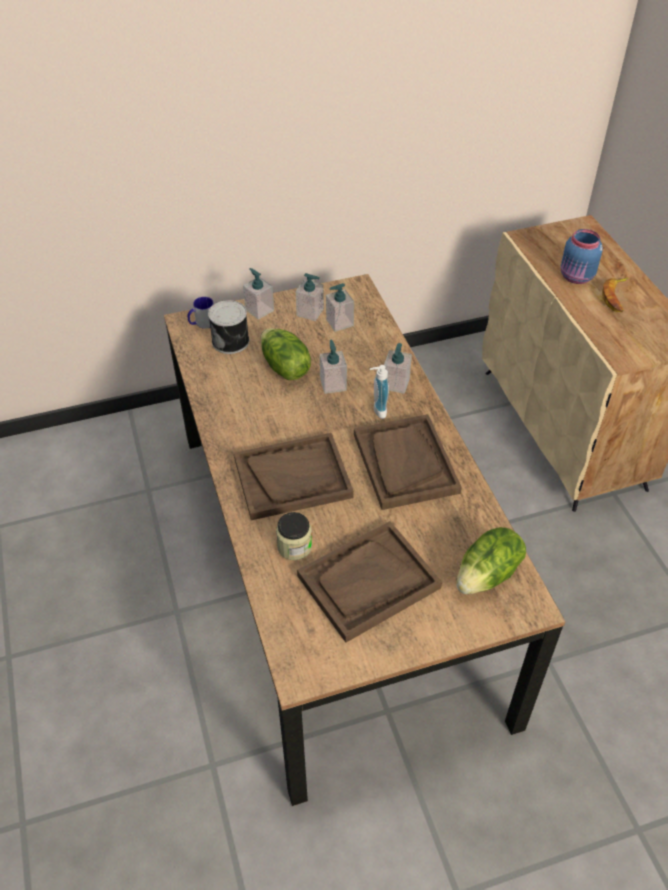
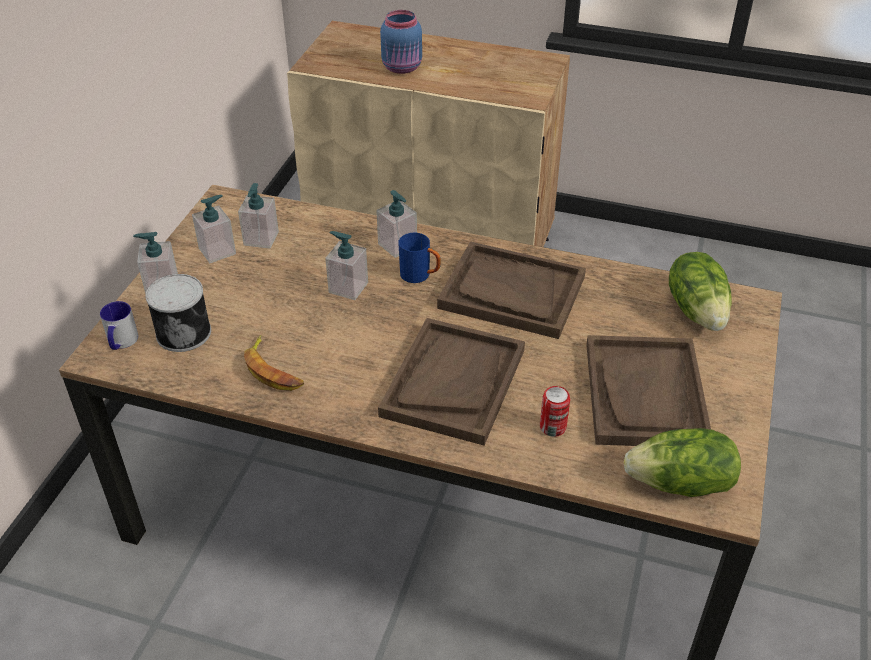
camera: 55 degrees left, 5 degrees down
lettuce [260,328,311,380] -> lettuce moved to [624,428,741,497]
jar [276,512,312,560] -> can [540,386,570,437]
soap dispenser [370,365,389,419] -> blue mug [398,233,441,283]
banana [602,278,629,312] -> banana moved to [244,335,304,391]

